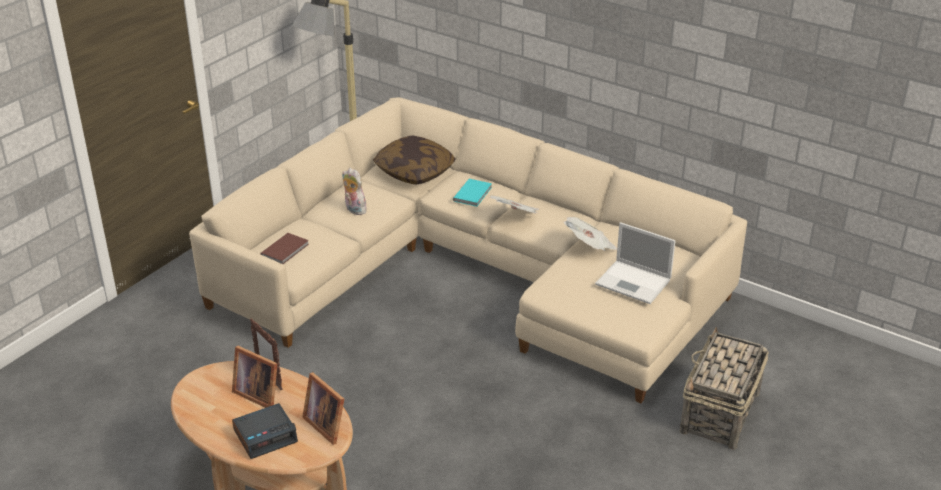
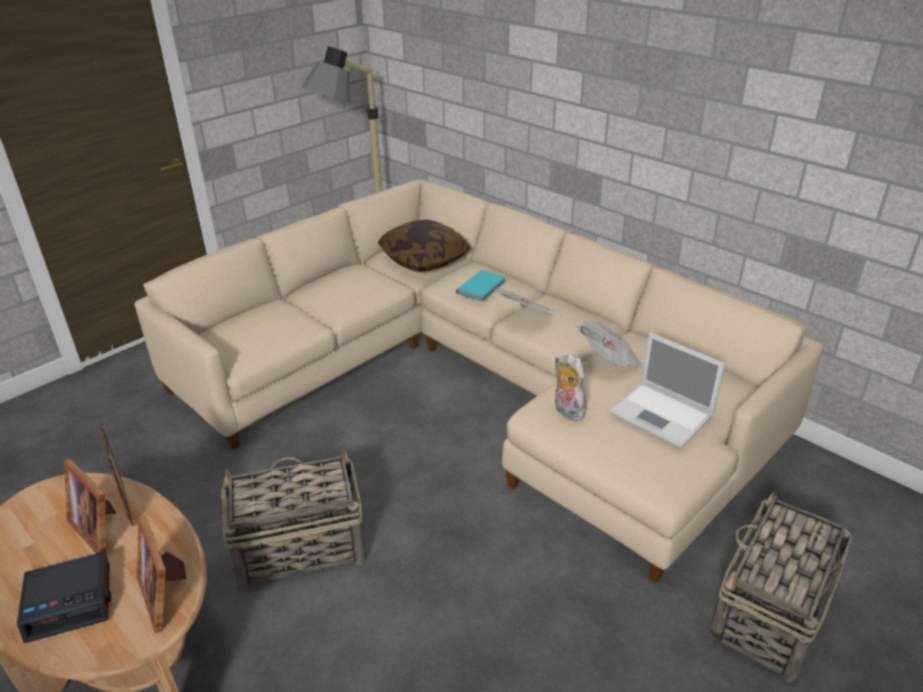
camera: 10 degrees right, 0 degrees up
brown book [260,233,309,264] -> none
plush toy [342,168,367,215] -> plush toy moved to [555,353,586,421]
none -> basket [221,449,366,589]

